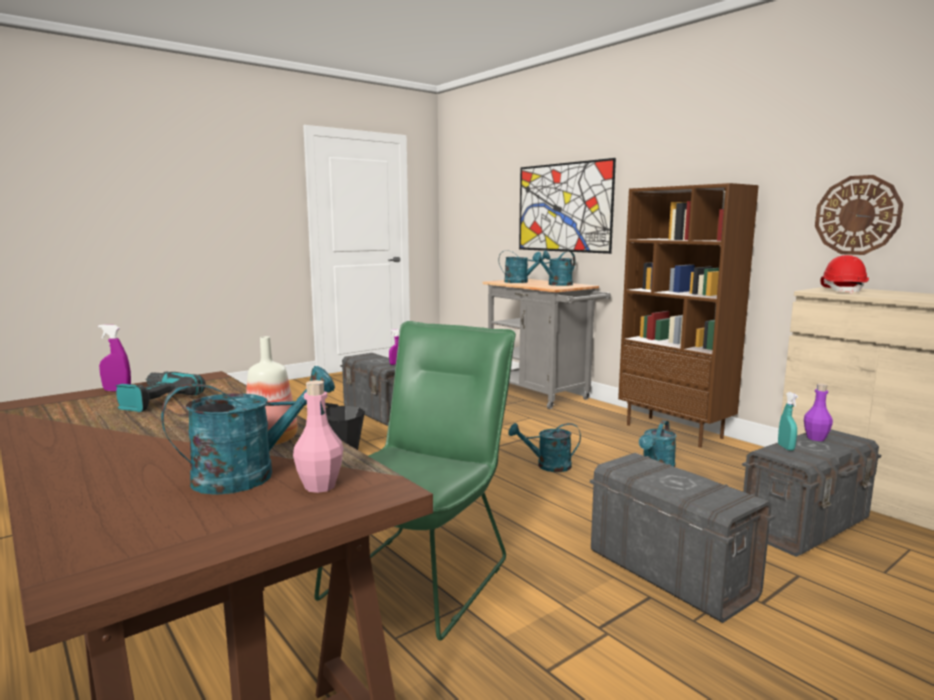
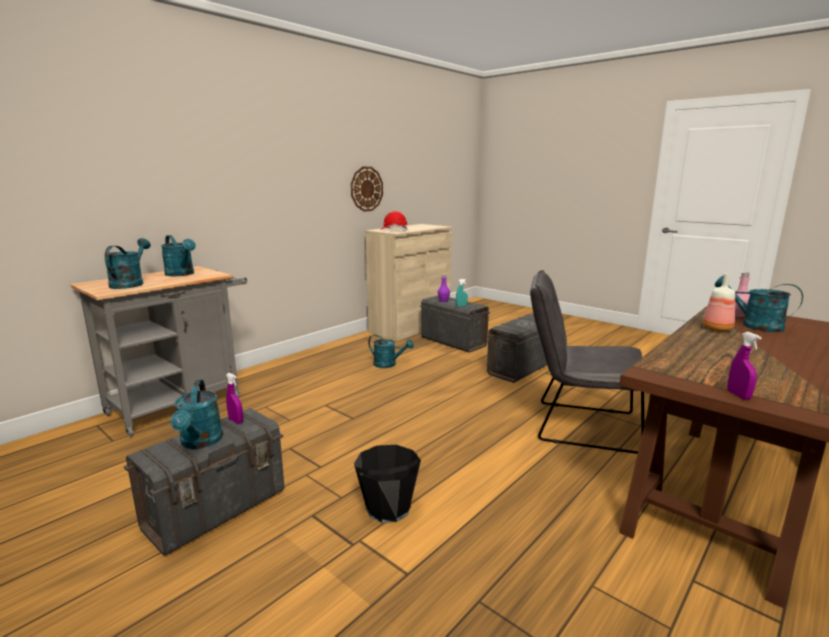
camera: 100 degrees left, 5 degrees up
power drill [115,372,206,413] -> none
green chair [315,321,516,641] -> grey chair [530,270,644,454]
turquoise watering can [508,423,581,472] -> turquoise watering can moved to [170,380,223,449]
picture [519,158,616,254] -> none
brown bookcase [618,183,759,448] -> none

